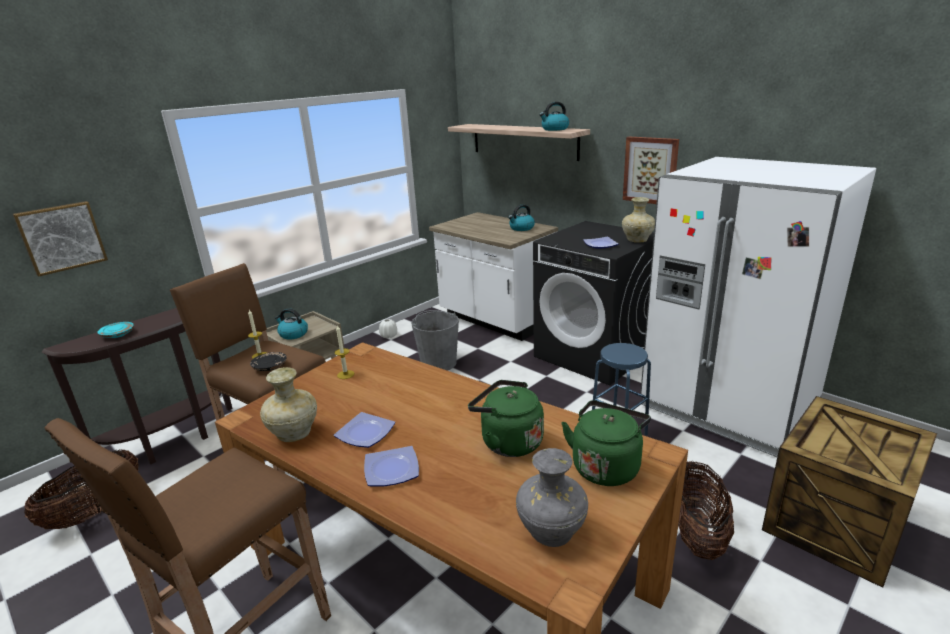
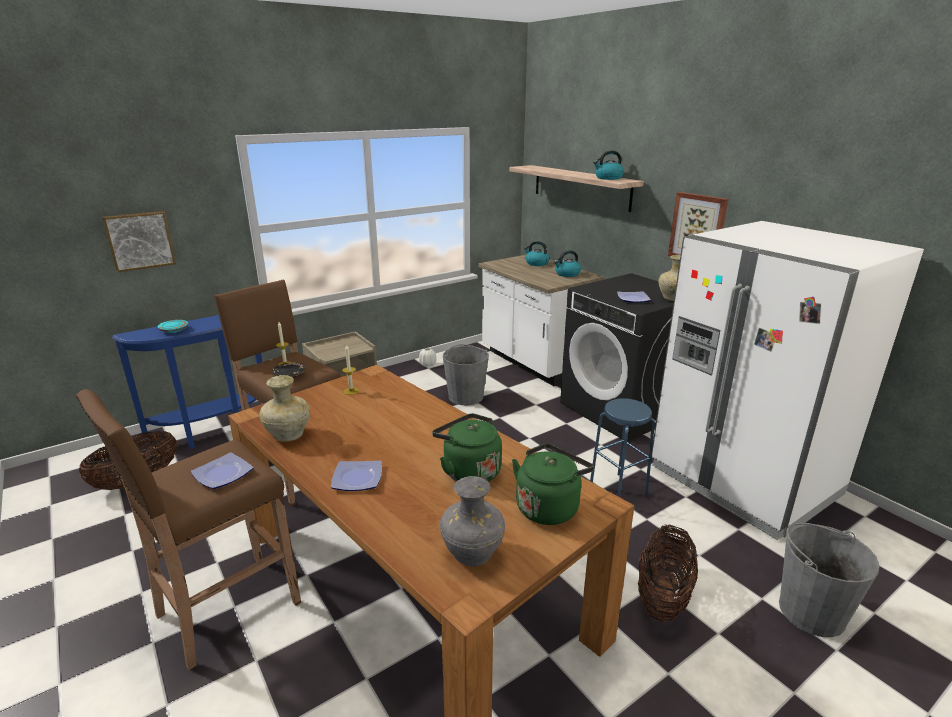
camera: 10 degrees right, 0 degrees up
brown console table [41,308,233,464] -> blue console table [112,315,262,449]
kettle [275,308,308,340] -> kettle moved to [524,241,550,266]
plate [334,412,395,448] -> plate moved to [190,452,254,489]
crate [762,396,937,588] -> grey bucket [779,523,880,637]

